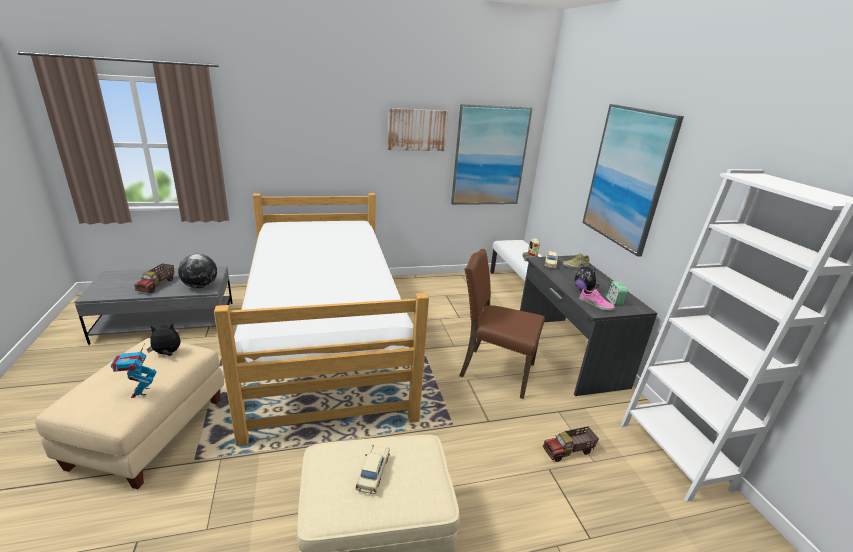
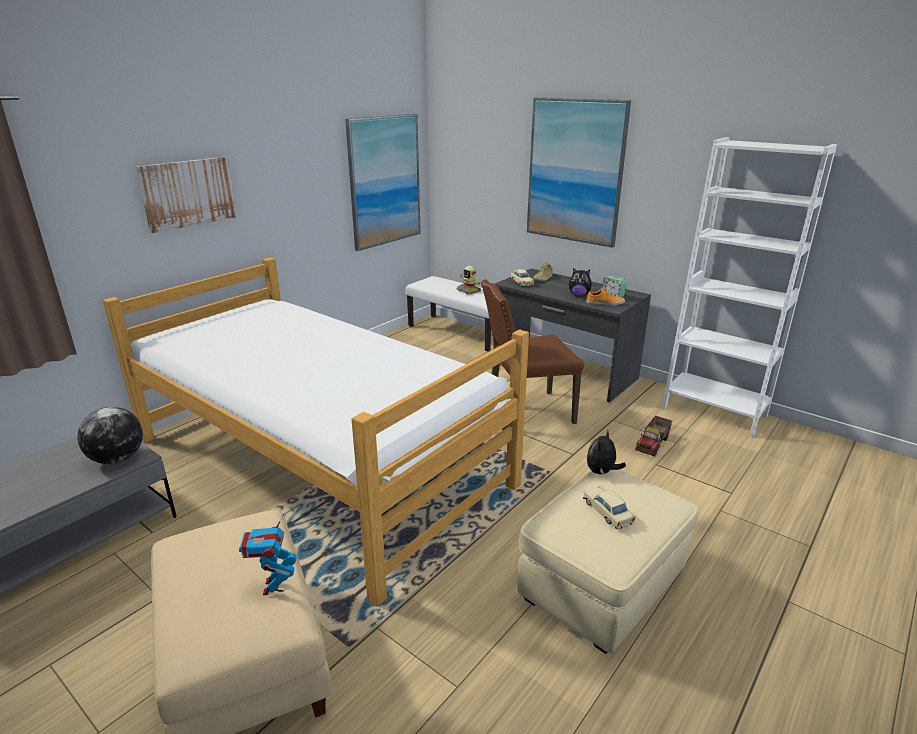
camera: 35 degrees left, 0 degrees up
toy robot [111,343,157,398] -> toy robot turned 45 degrees clockwise [239,514,297,595]
toy truck [135,263,175,293] -> none
plush toy [147,323,180,356] -> plush toy moved to [587,430,626,476]
picture [388,108,448,151] -> picture moved to [136,157,237,233]
pink shoe [579,289,615,310] -> orange shoe [586,288,625,306]

